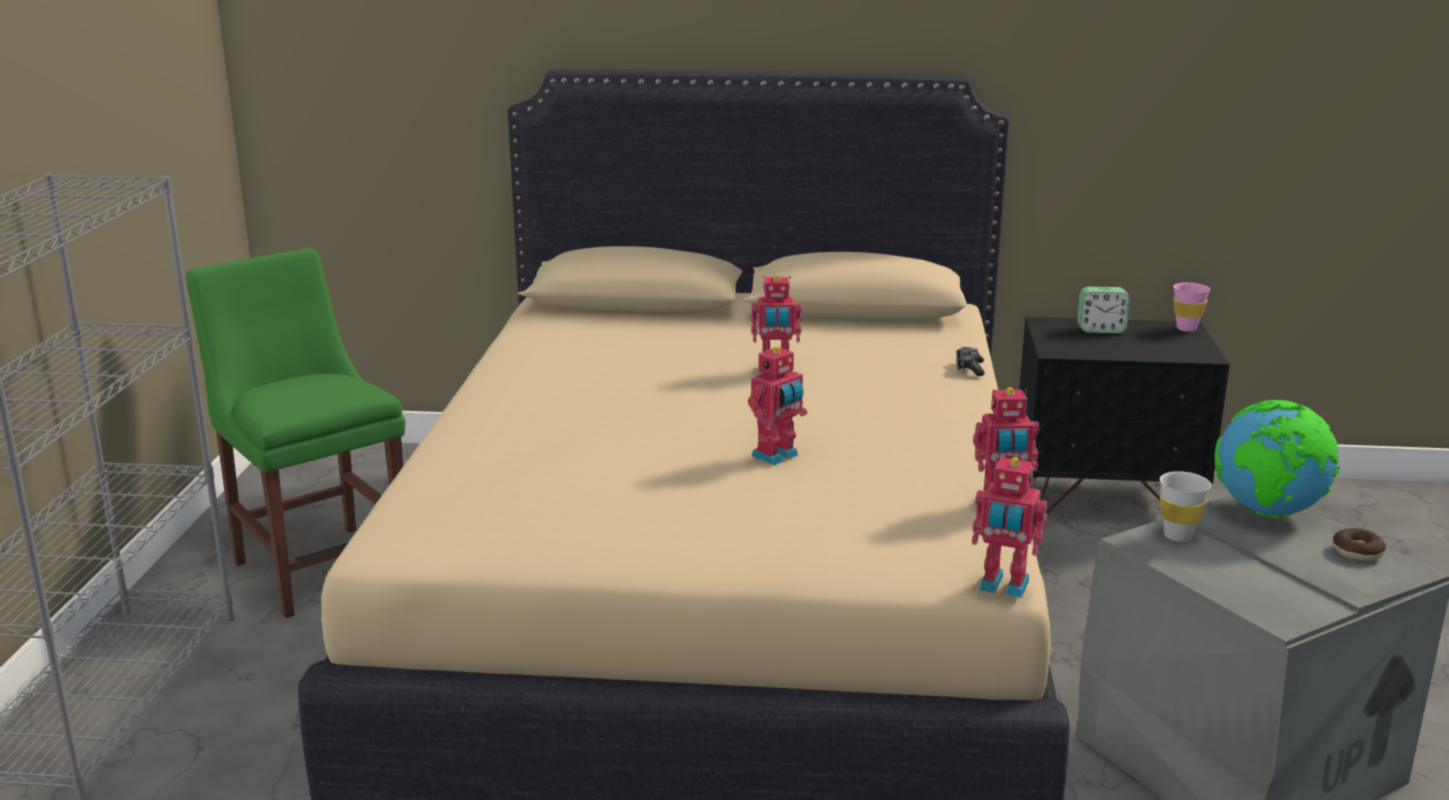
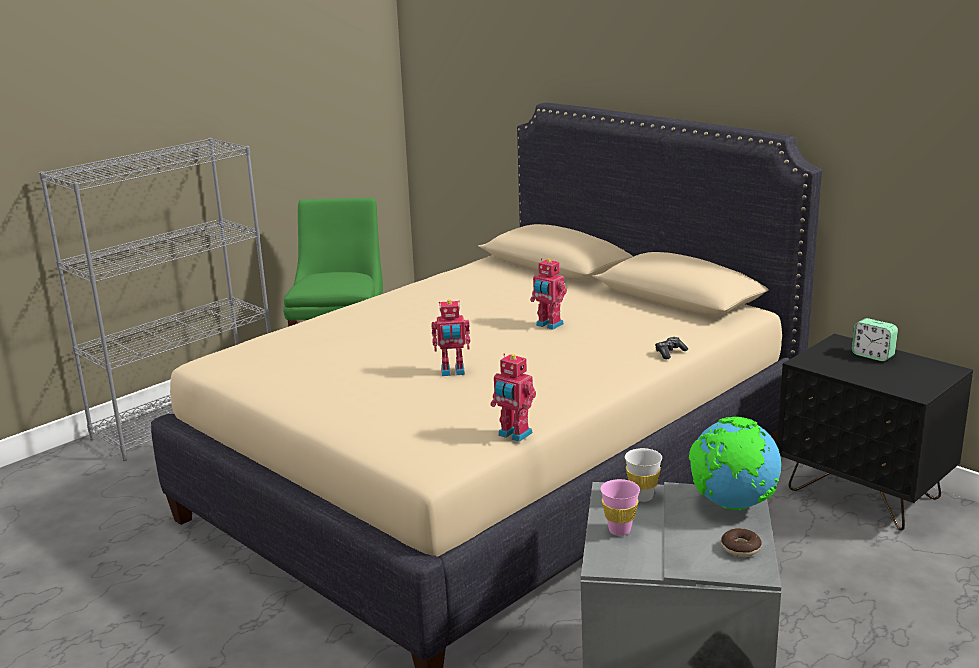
camera: 40 degrees right, 0 degrees up
toy robot [972,457,1047,598] -> none
pink cup [1173,283,1210,332] -> pink cup moved to [600,479,640,536]

